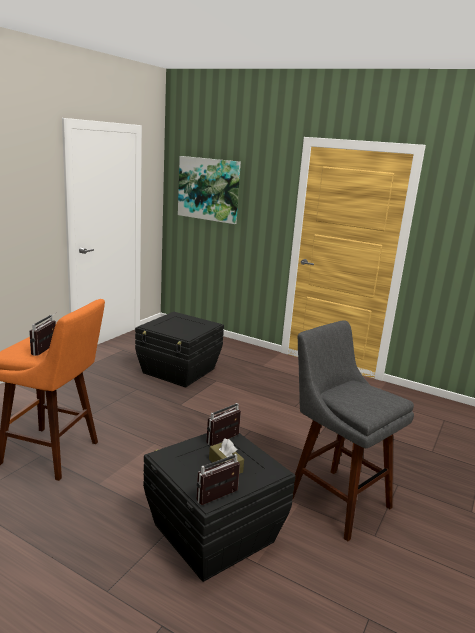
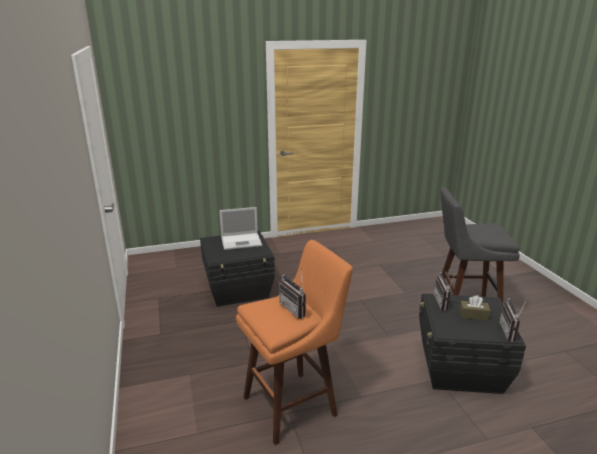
camera: 45 degrees left, 5 degrees up
picture [178,156,241,224] -> none
none -> laptop [219,207,262,250]

